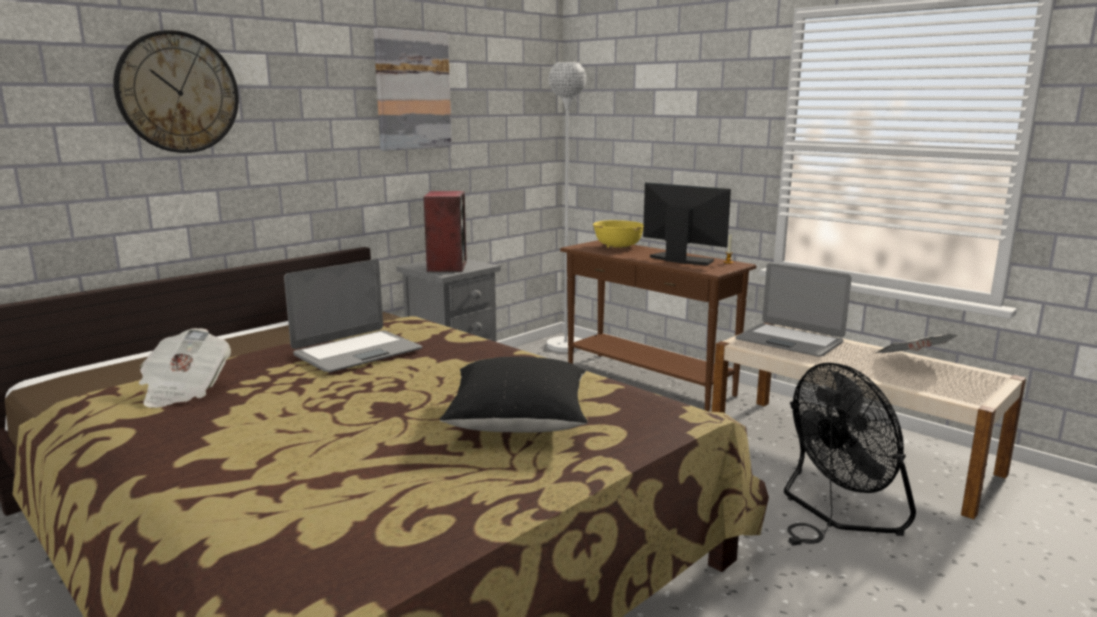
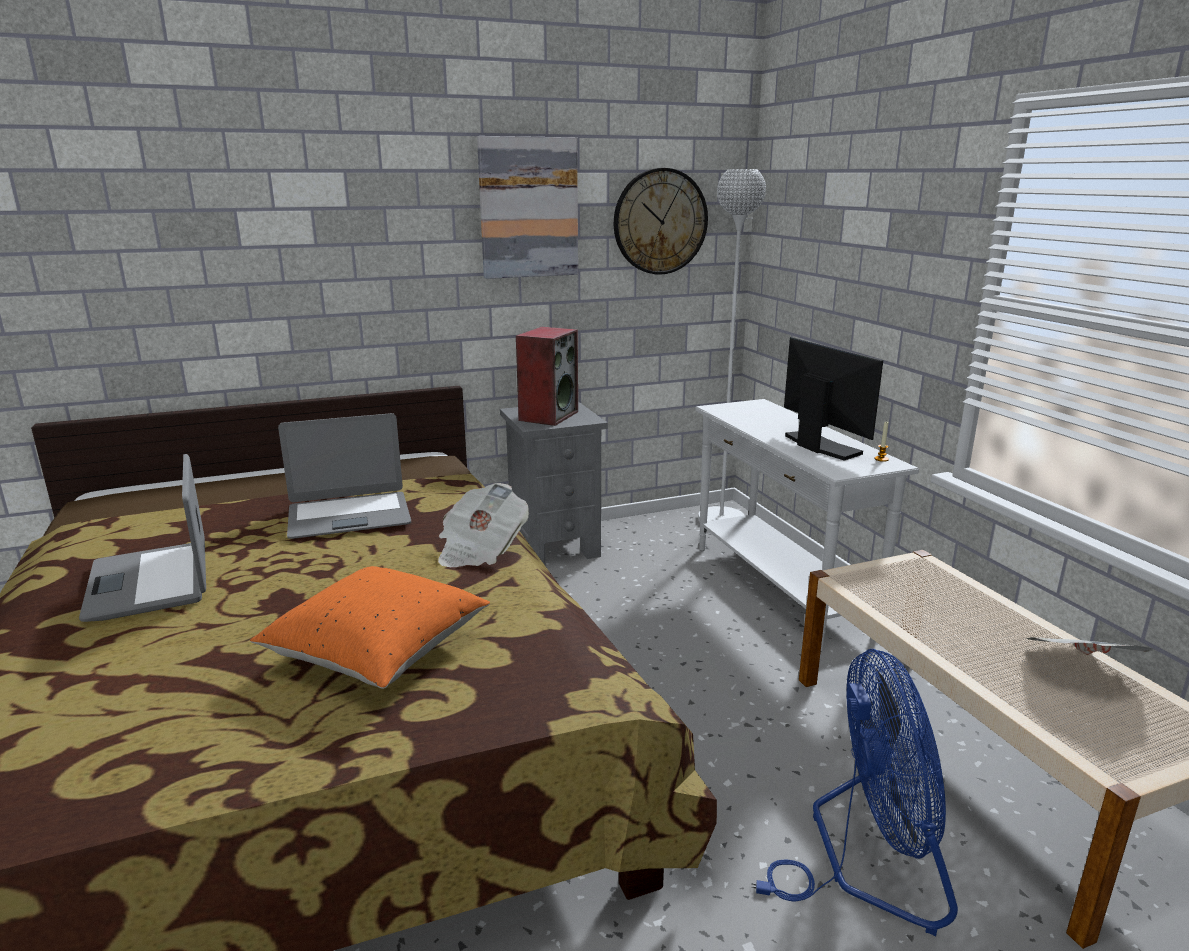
camera: 25 degrees right, 5 degrees up
wall clock [113,30,239,153] -> wall clock moved to [614,168,708,274]
newspaper [139,328,231,408] -> newspaper moved to [438,483,529,567]
black pillow [440,357,588,432] -> orange pillow [250,566,490,689]
brown console table [560,240,757,411] -> white console table [695,399,919,651]
yellow bowl [593,220,643,248] -> none
laptop [736,263,852,357] -> laptop moved to [79,454,206,622]
black fan [784,363,916,546] -> blue fan [752,649,958,936]

